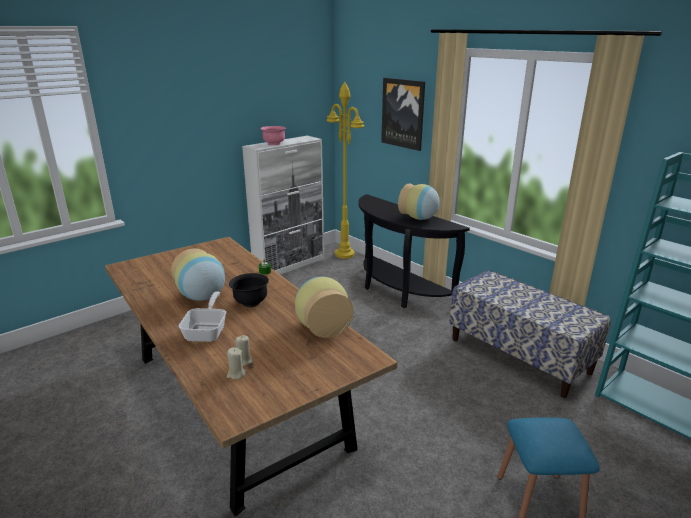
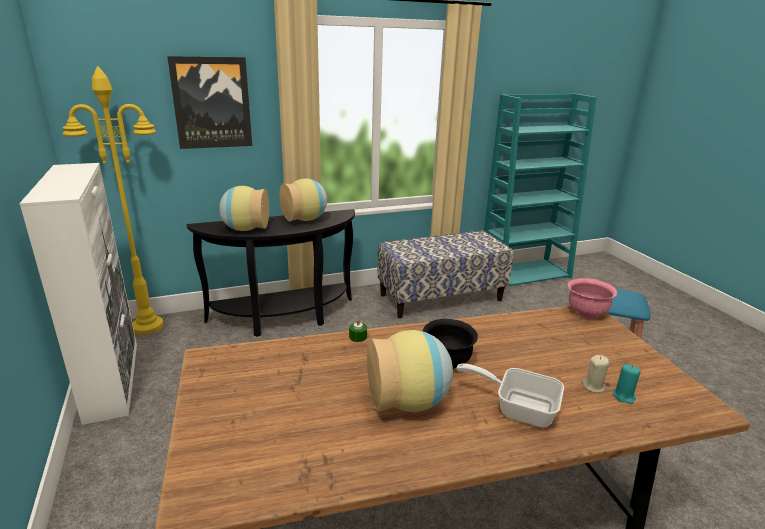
camera: 70 degrees left, 0 degrees up
beige candle [227,348,246,379] -> turquoise candle [613,364,641,404]
pink bowl [260,126,286,145] -> pink bowl moved to [568,278,617,319]
vase [295,277,354,338] -> vase moved to [219,186,269,231]

